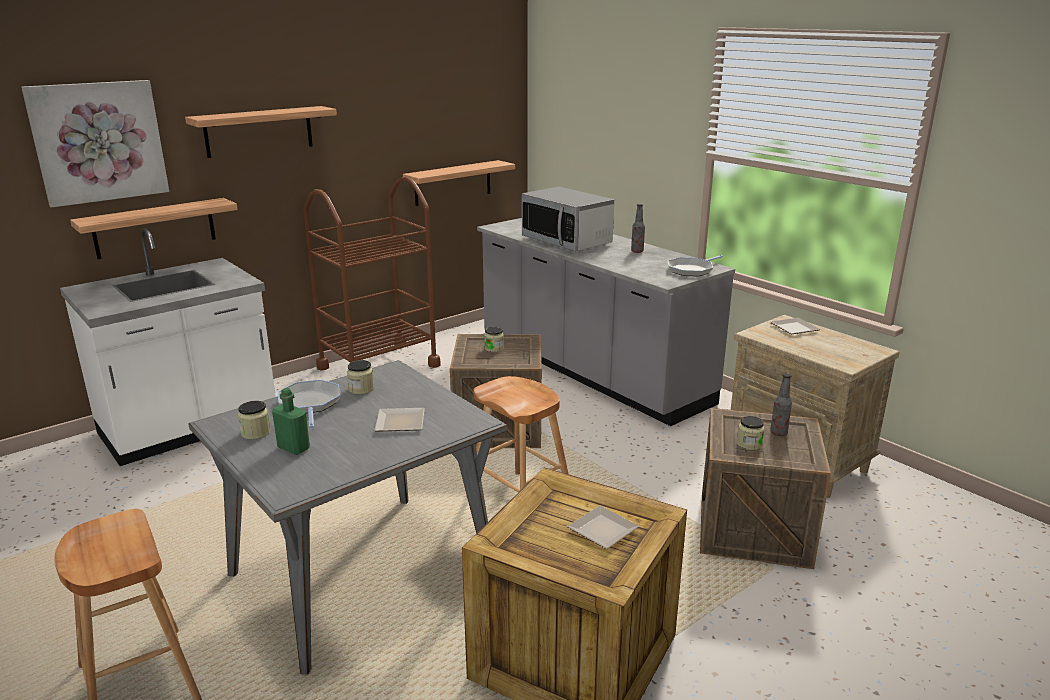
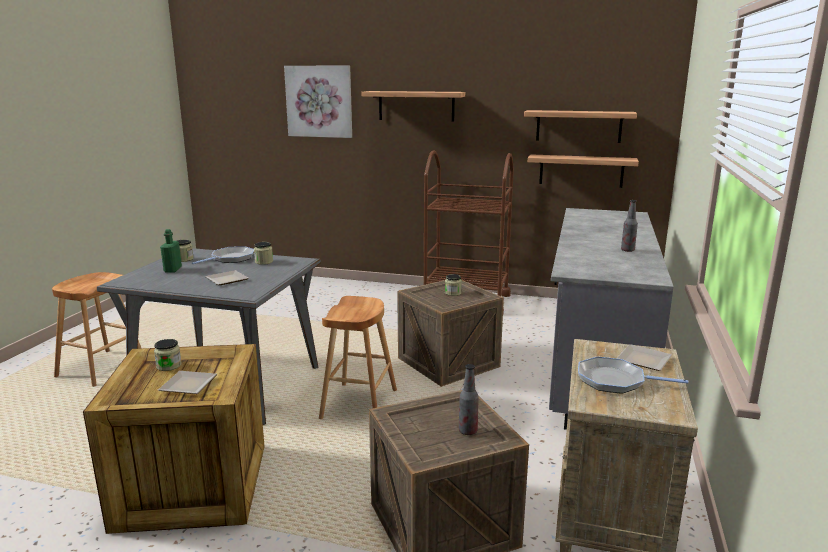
camera: 55 degrees right, 5 degrees down
white counter [60,228,276,466] -> none
shelf [70,198,238,259] -> shelf moved to [524,110,637,143]
microwave [522,187,614,251] -> none
frying pan [668,255,723,276] -> frying pan moved to [578,356,688,394]
jar [737,416,764,450] -> jar moved to [154,339,182,371]

